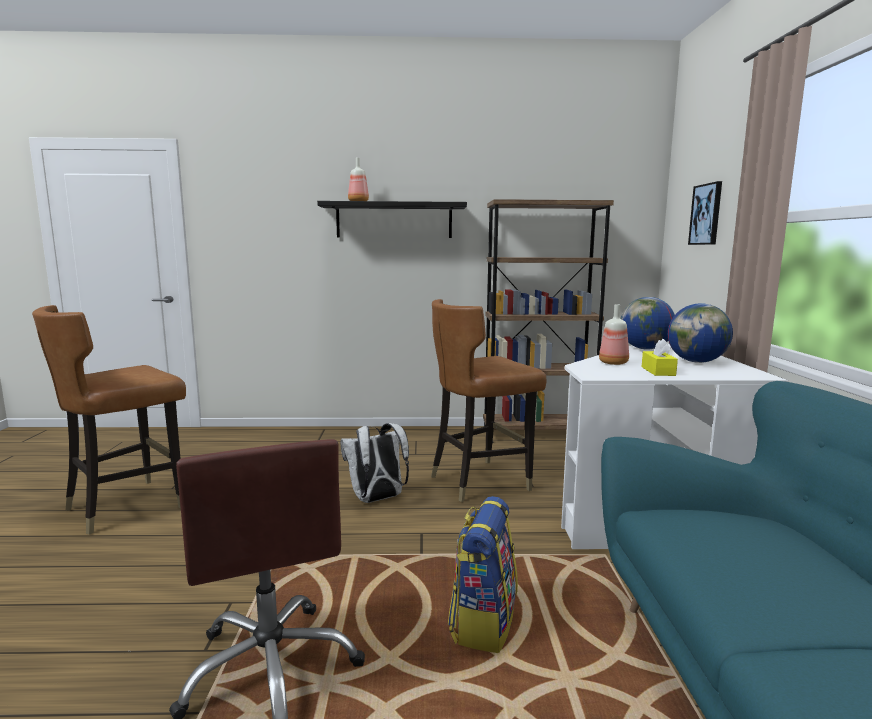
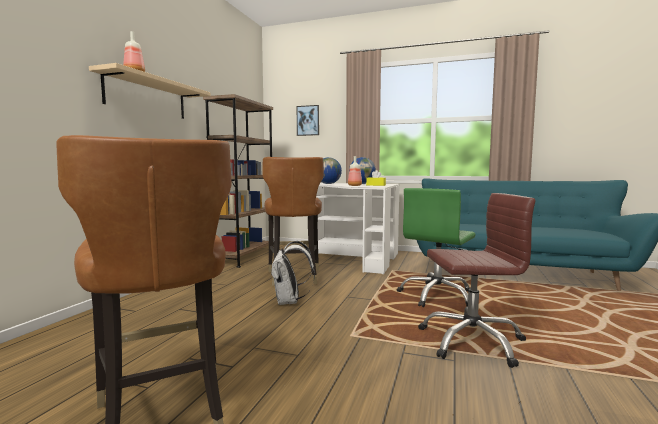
camera: 70 degrees left, 5 degrees down
black shelf [317,201,467,238] -> beige shelf [89,63,211,119]
backpack [448,496,518,653] -> green office chair [397,188,476,307]

